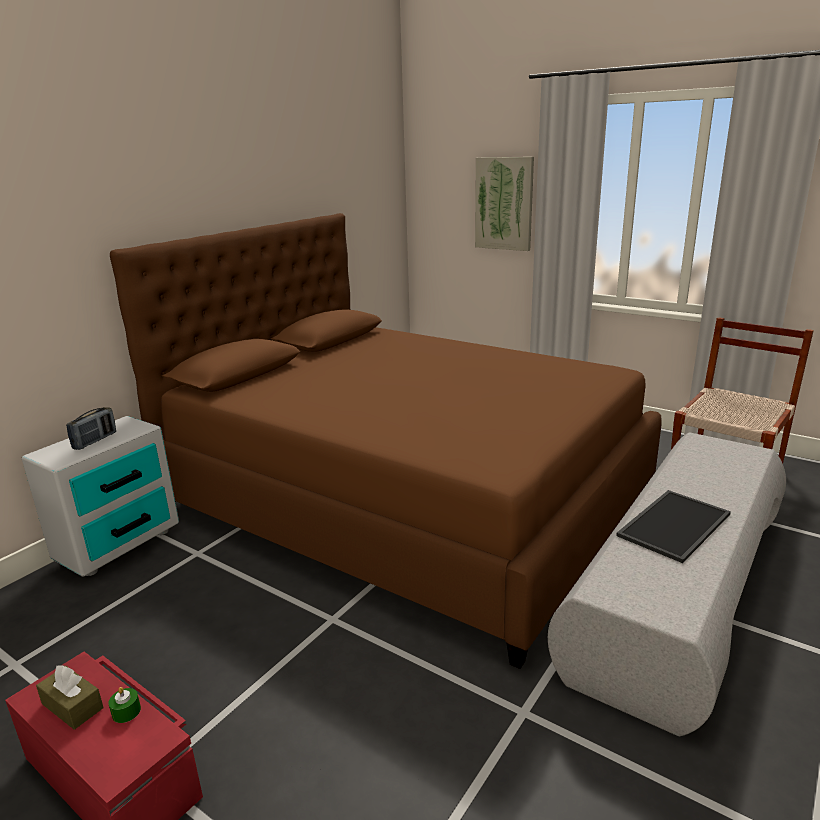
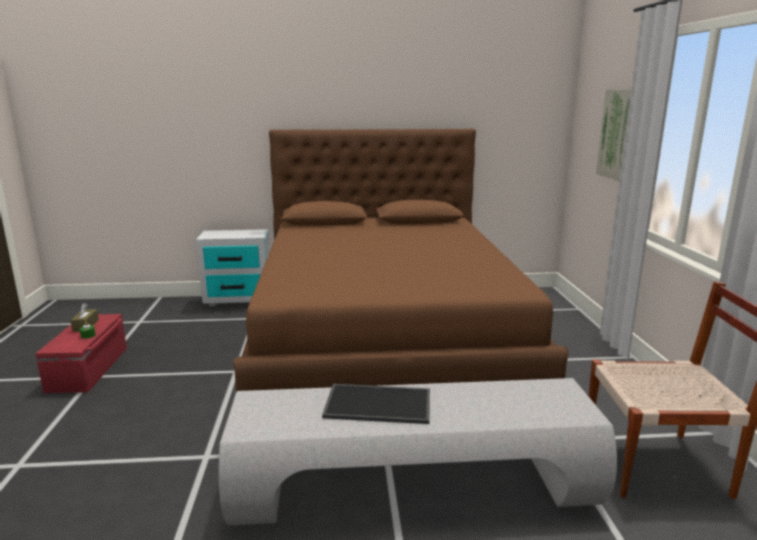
camera: 50 degrees right, 5 degrees down
radio [66,407,116,450] -> none

